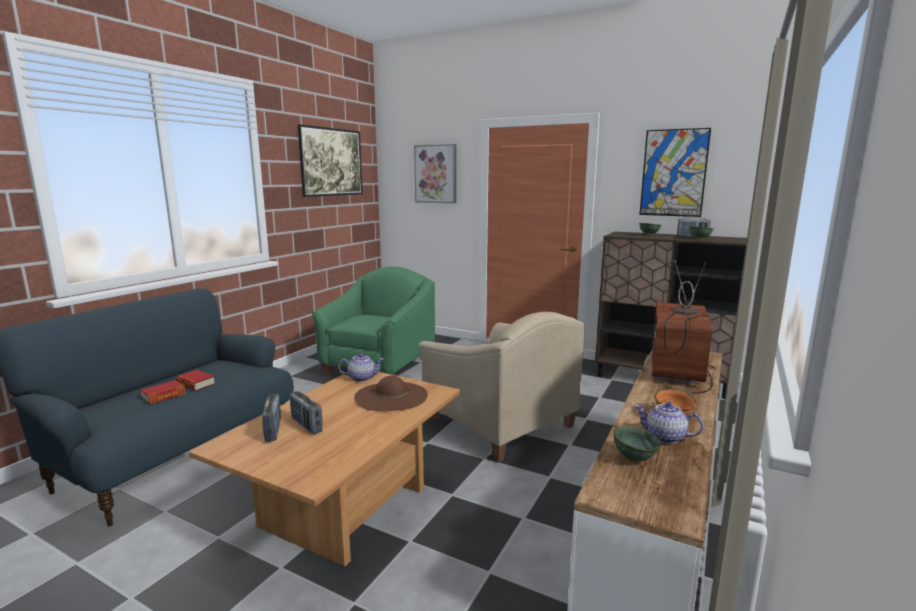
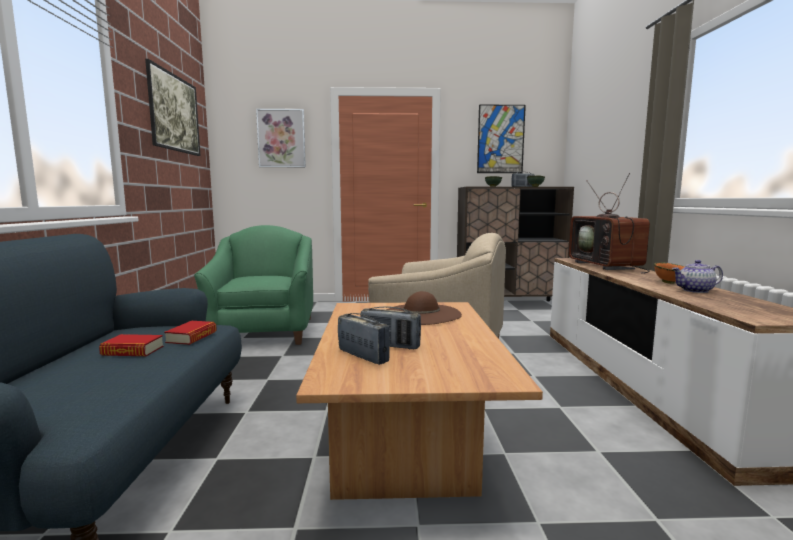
camera: 30 degrees left, 5 degrees down
book [141,380,186,404] -> book moved to [164,321,217,345]
teapot [338,353,384,382] -> none
green bowl [613,425,661,463] -> none

